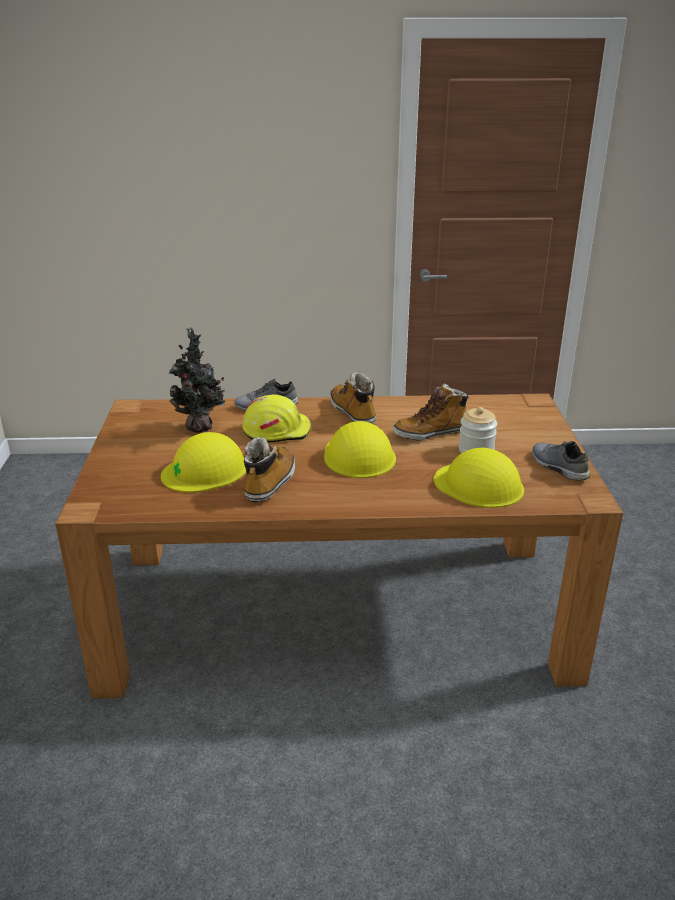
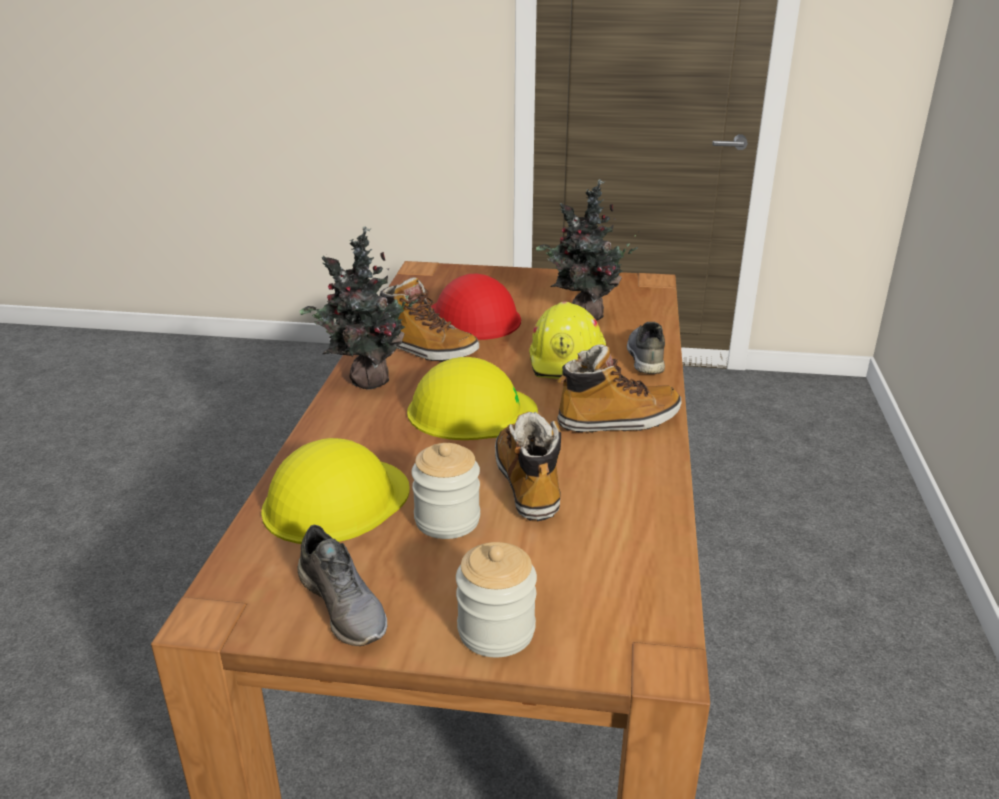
camera: 100 degrees right, 0 degrees up
yellow hard hat [161,432,246,493] -> red hard hat [431,274,521,340]
grey shoe [532,441,590,481] -> grey shoe turned 75 degrees clockwise [297,525,387,646]
none -> potted plant [299,226,419,390]
none -> jar [456,542,537,657]

